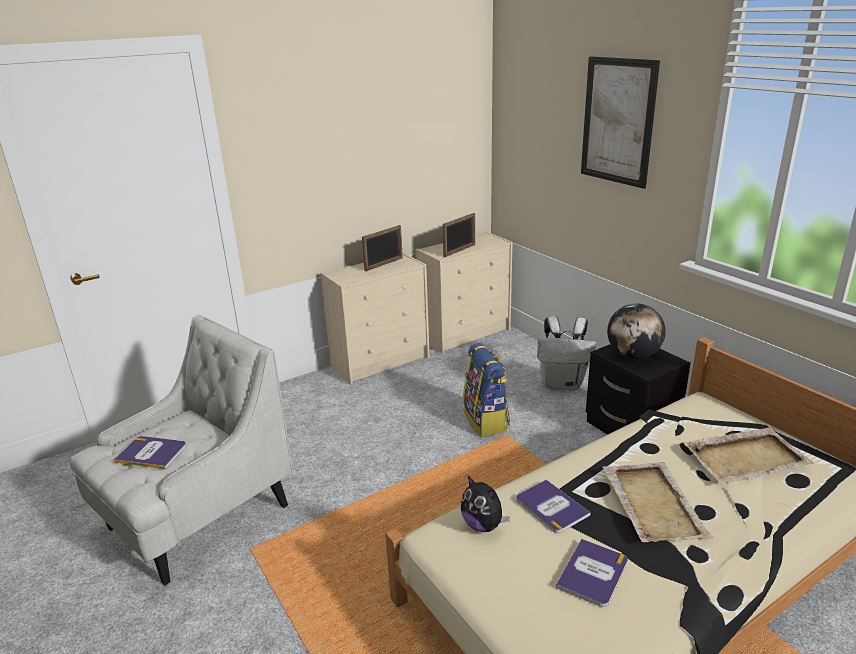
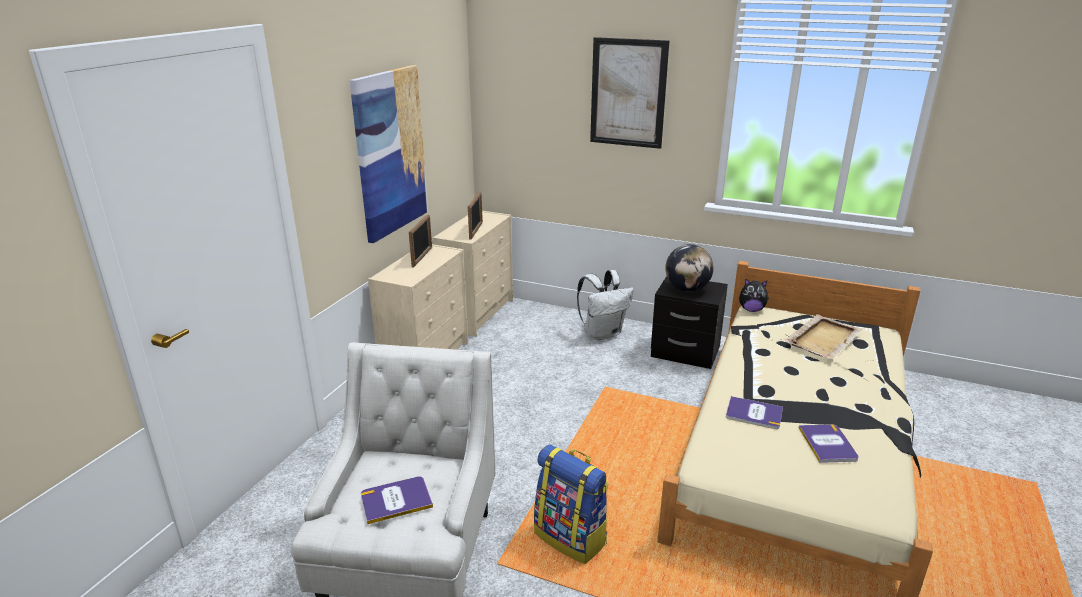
camera: 35 degrees left, 0 degrees up
plush toy [461,476,510,532] -> plush toy moved to [739,279,769,312]
backpack [463,343,510,437] -> backpack moved to [534,444,609,564]
beige tray [603,462,714,542] -> none
none -> picture [349,65,428,243]

